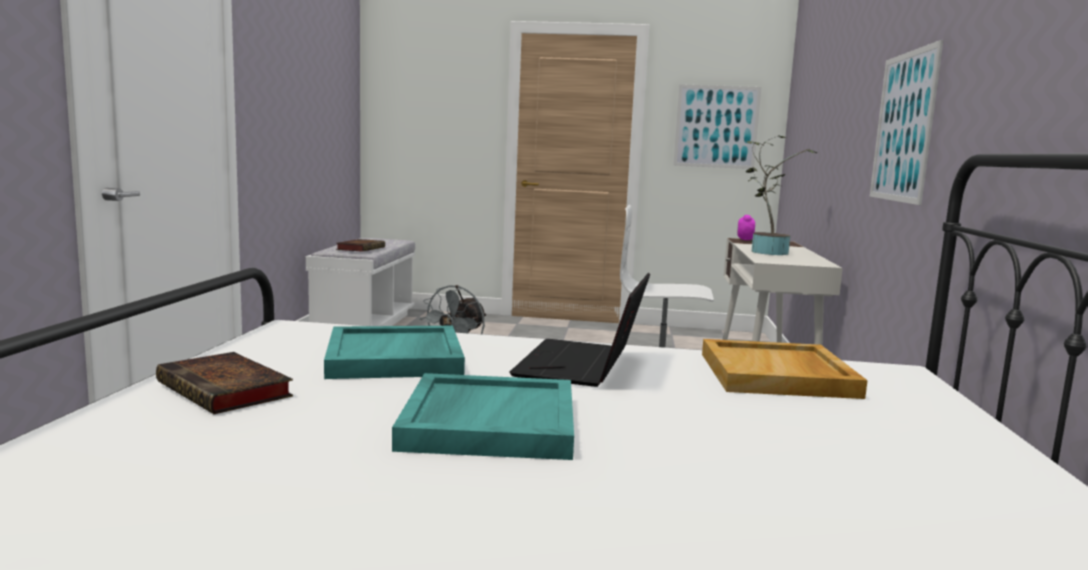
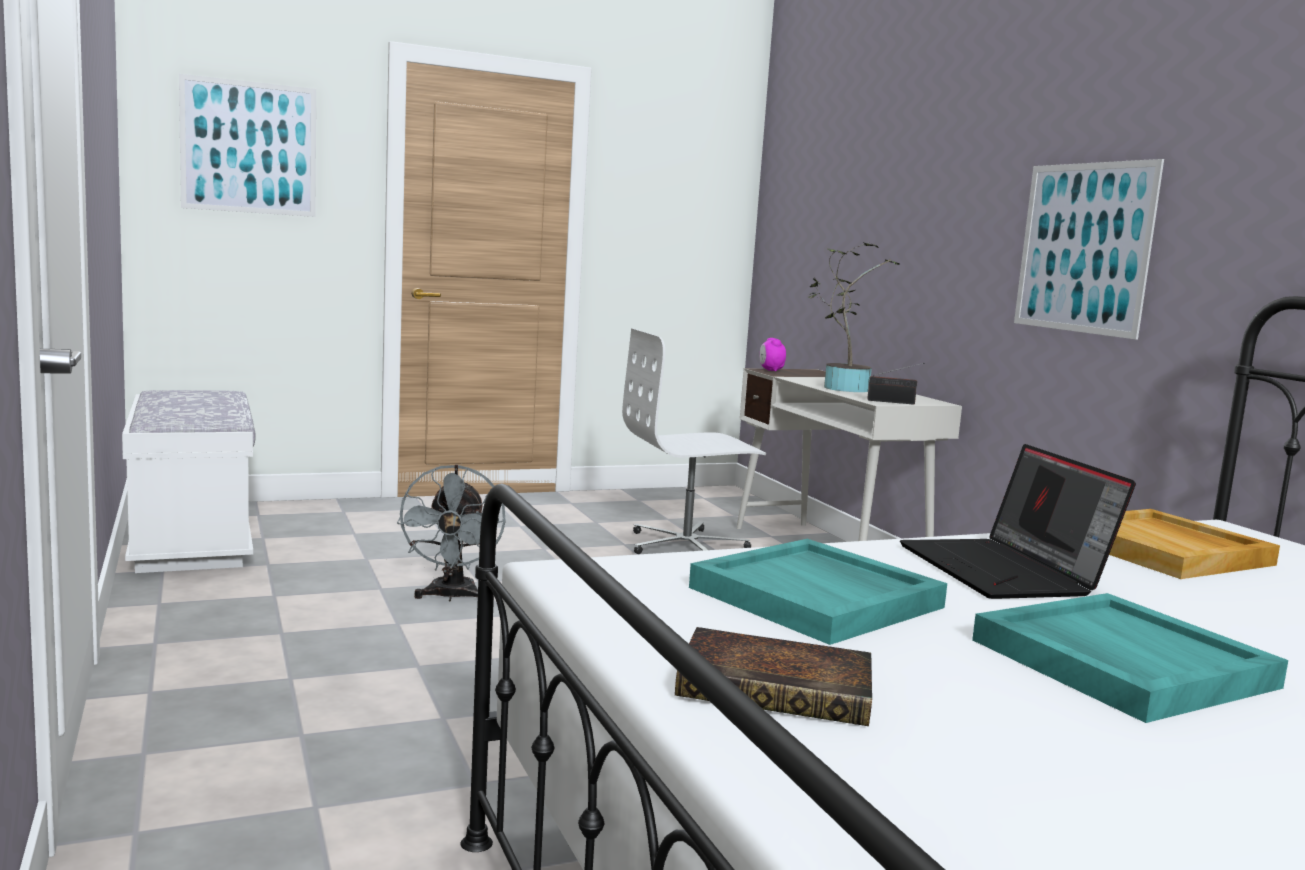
camera: 30 degrees left, 0 degrees up
book [336,239,385,252] -> none
picture [673,84,762,169] -> picture moved to [179,74,316,217]
none -> radio [868,363,925,405]

